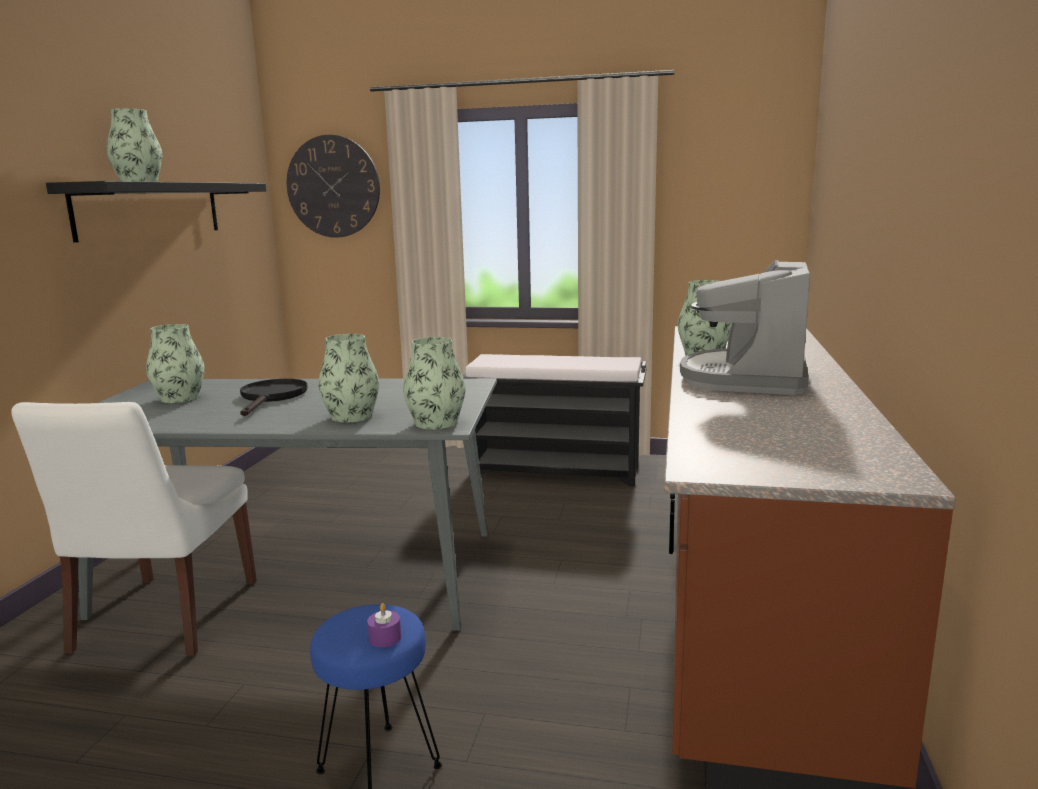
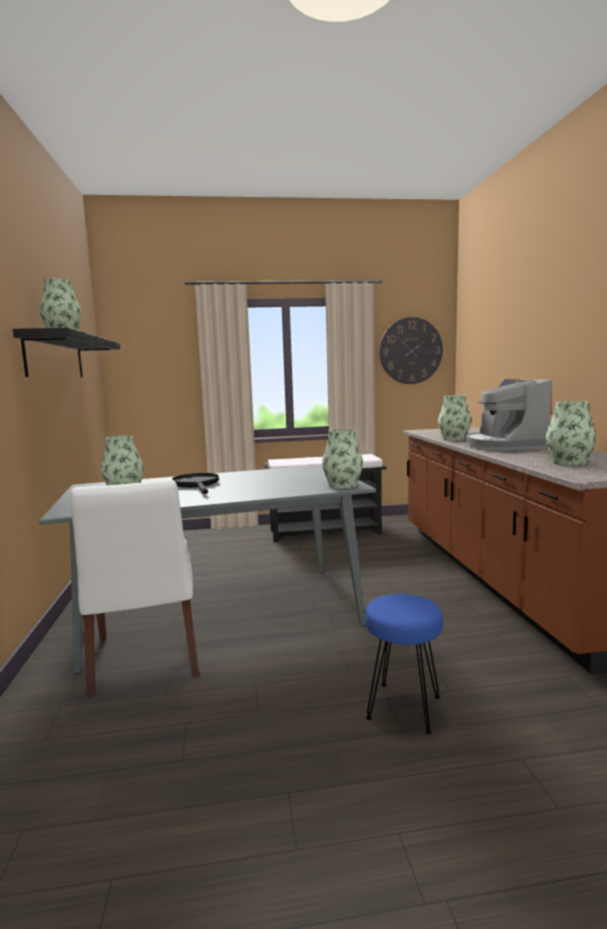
camera: 20 degrees left, 5 degrees down
wall clock [287,135,380,238] -> wall clock moved to [379,317,443,384]
vase [318,334,379,423] -> vase moved to [545,401,596,466]
purple candle [367,603,401,647] -> none

